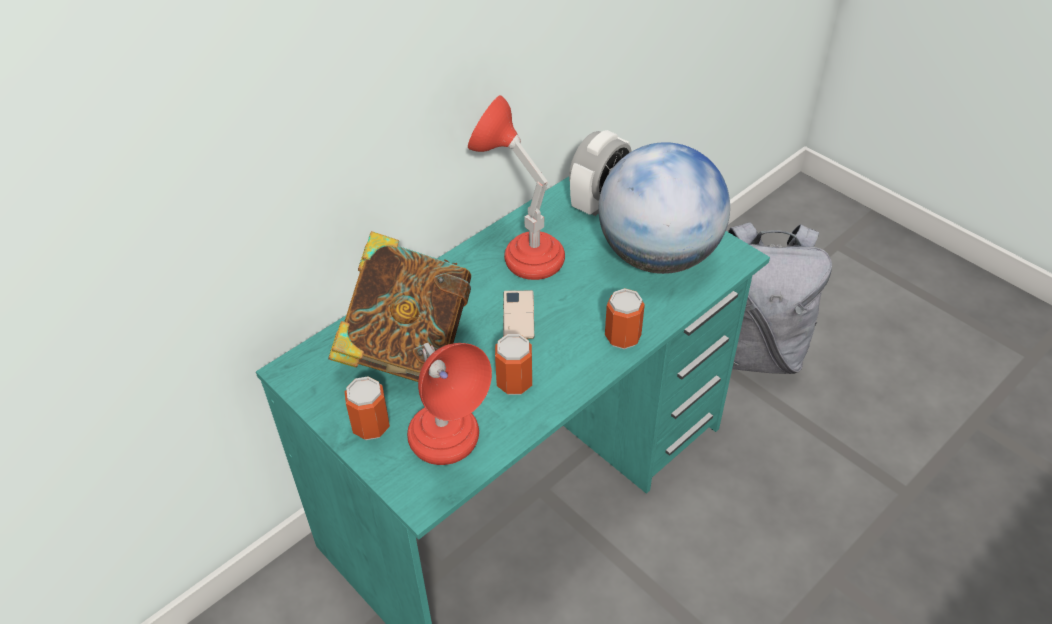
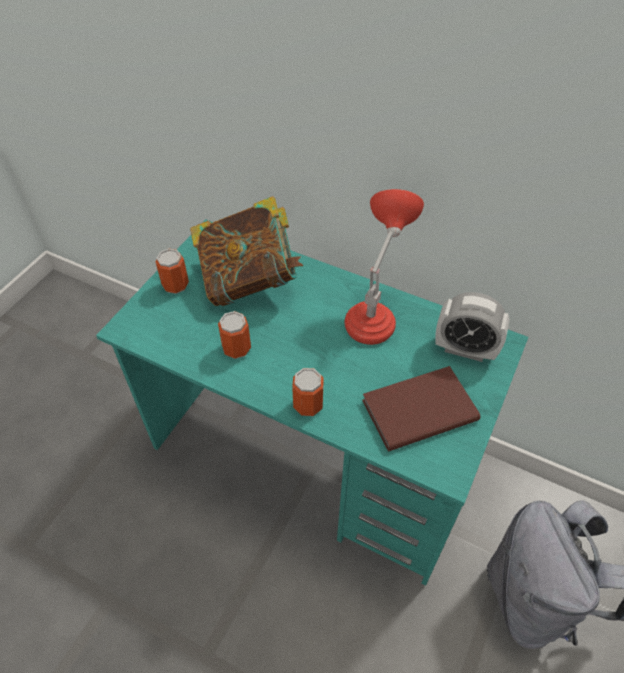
camera: 70 degrees right, 5 degrees up
red table lamp [407,343,492,465] -> none
phone [503,290,534,339] -> none
globe [598,142,730,274] -> brown book [362,366,481,451]

